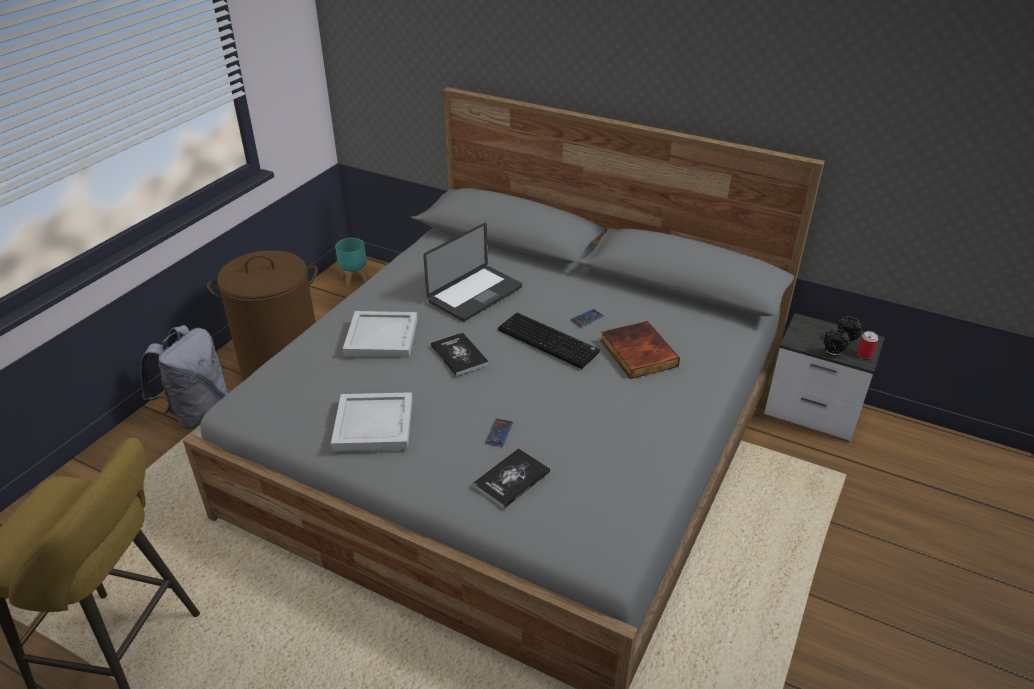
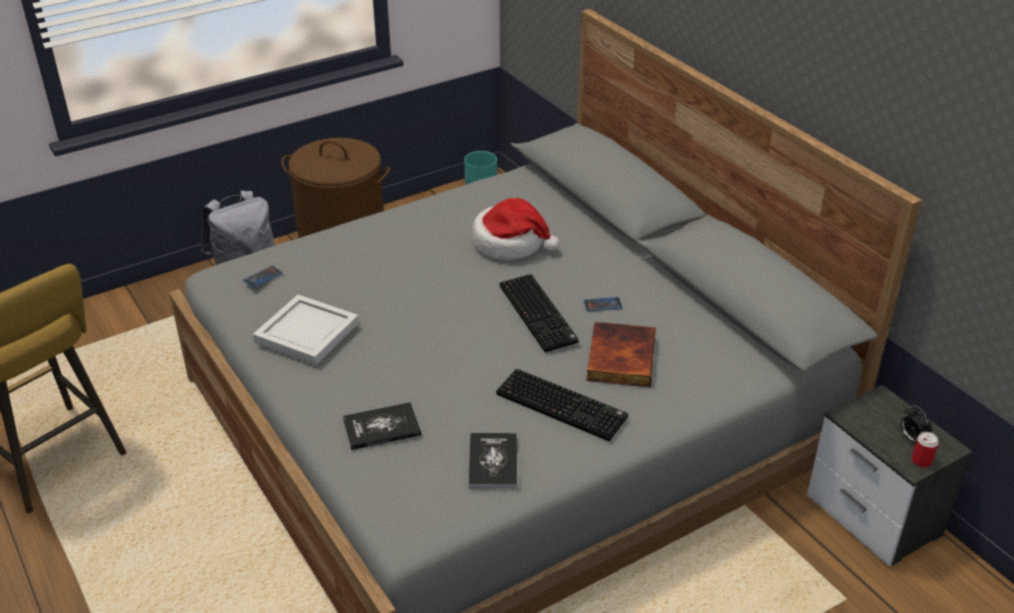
camera: 30 degrees right, 0 degrees up
white tray [343,311,418,358] -> none
laptop [423,223,522,321] -> hat [472,198,560,260]
book [431,332,489,376] -> book moved to [469,433,517,489]
phone [485,418,513,447] -> phone moved to [243,266,282,288]
alarm clock [824,328,850,357] -> none
none -> keyboard [496,369,628,441]

